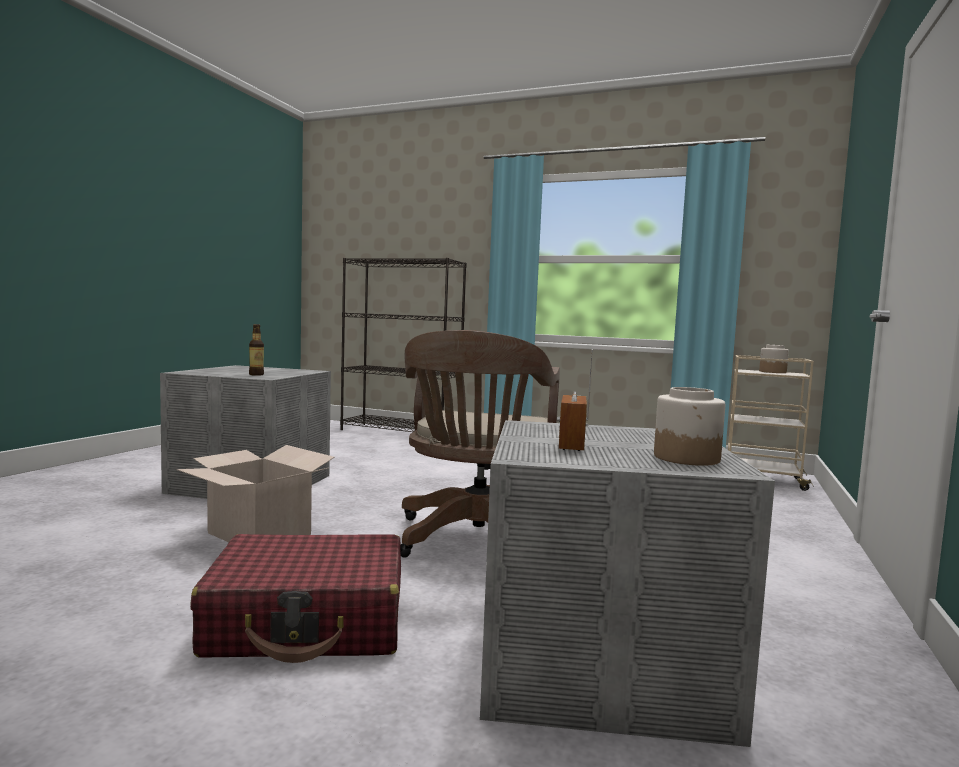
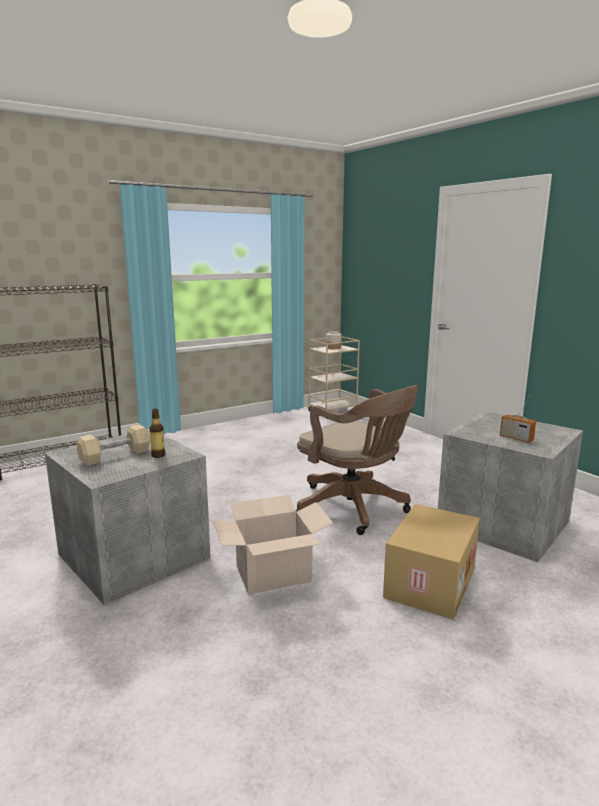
camera: 55 degrees left, 10 degrees up
red suitcase [190,534,401,663] -> cardboard box [383,504,480,620]
jar [654,387,725,466] -> none
none -> beige dumbbell [77,424,150,466]

